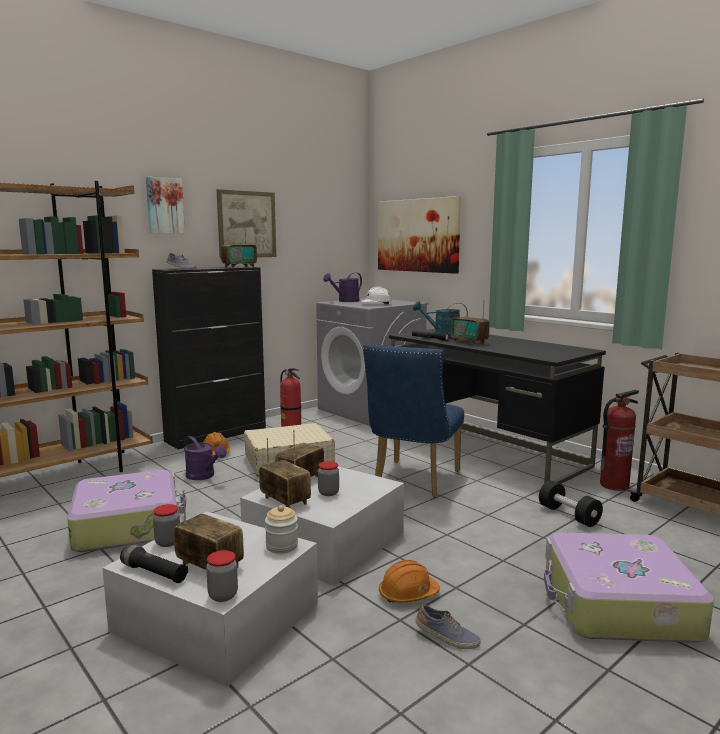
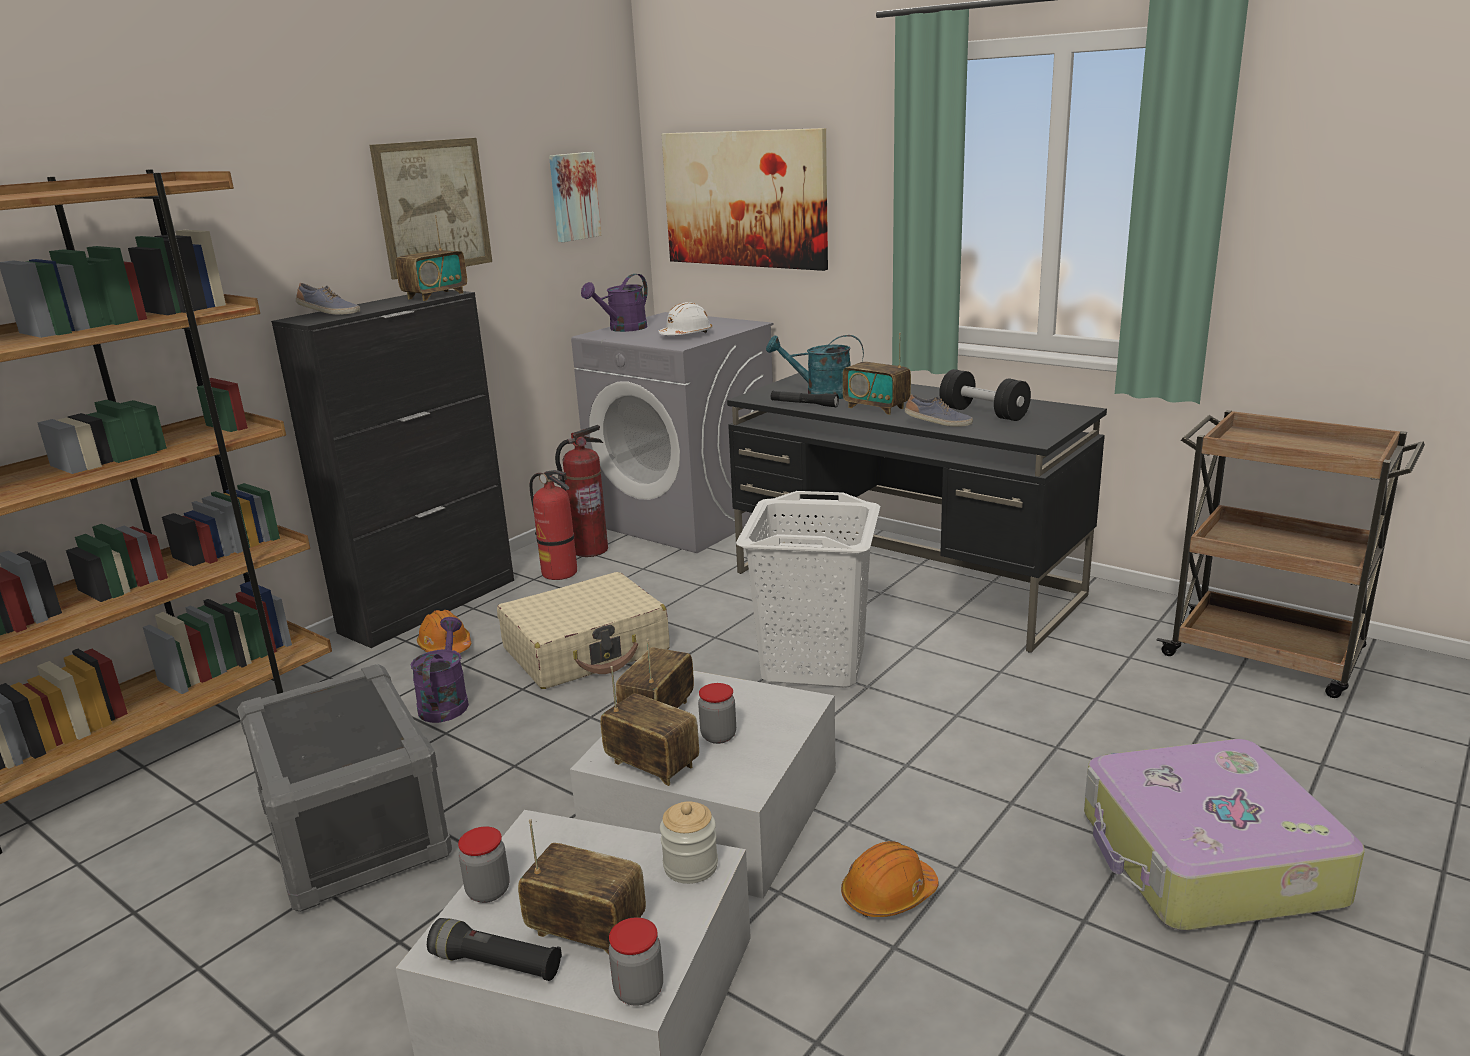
camera: 10 degrees left, 10 degrees up
suitcase [67,470,186,552] -> grey storage box [237,664,452,912]
picture [146,177,185,233] -> picture moved to [549,152,602,242]
purple watering can [184,436,227,480] -> purple watering can turned 120 degrees counterclockwise [411,617,469,723]
blue chair [363,344,464,498] -> white laundry basket [736,491,881,688]
shoe [415,604,481,649] -> shoe moved to [905,394,973,427]
black dumbbell [539,481,603,527] -> black dumbbell moved to [939,369,1031,421]
fire extinguisher [600,390,639,491] -> fire extinguisher moved to [555,425,608,557]

